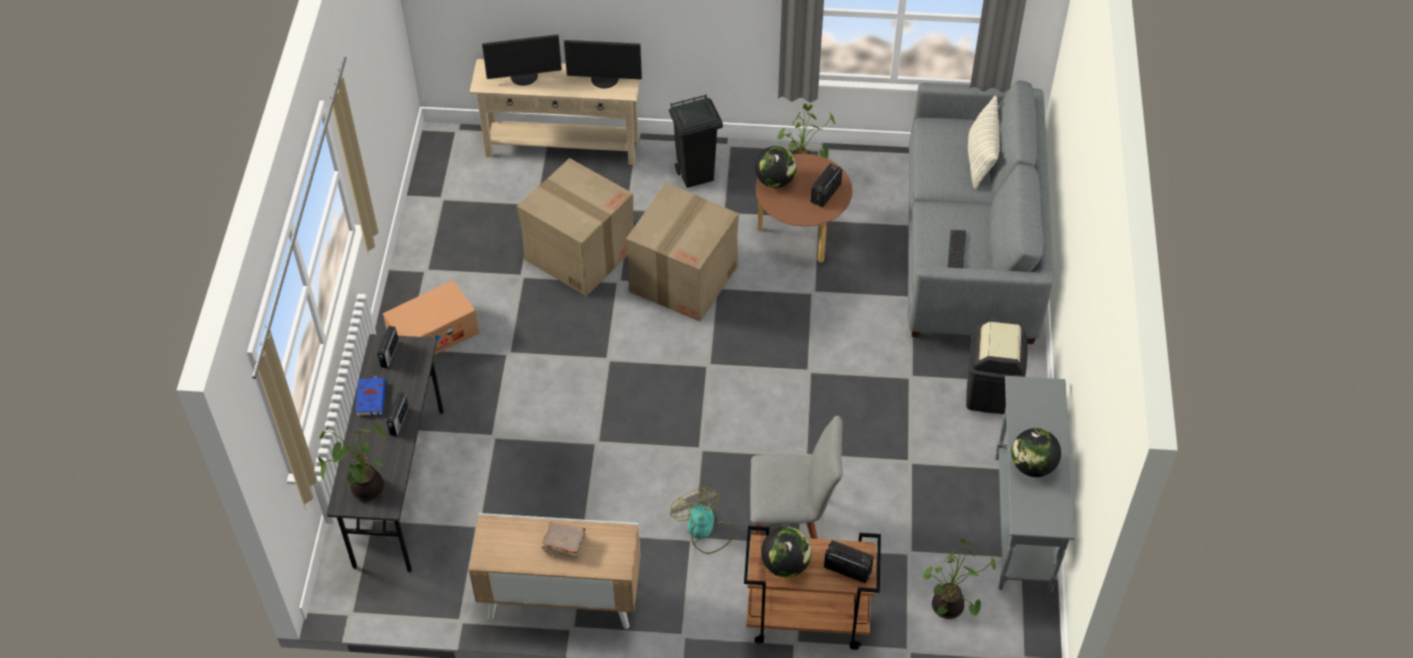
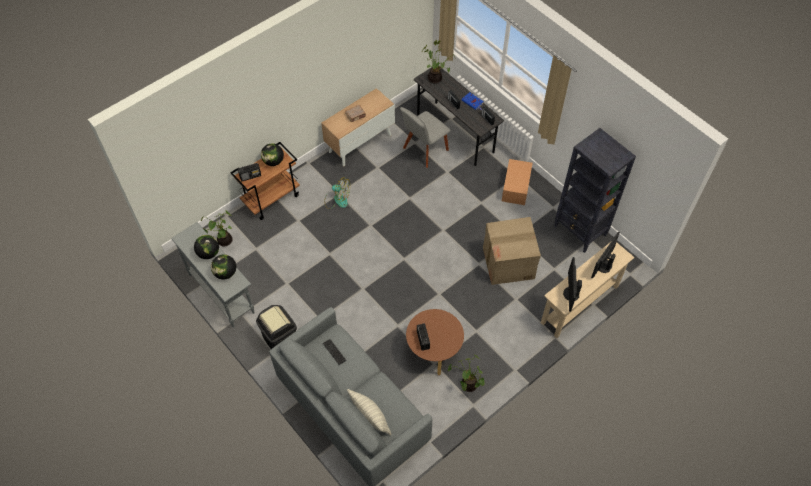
camera: 135 degrees right, 5 degrees up
monitor [564,40,642,88] -> monitor turned 45 degrees counterclockwise [563,257,582,312]
cardboard box [626,183,739,322] -> none
black trash can [669,94,723,188] -> none
grey chair [750,416,843,539] -> grey chair moved to [400,107,450,168]
globe [755,146,797,188] -> globe moved to [211,255,236,280]
none -> black bookcase [554,128,636,253]

